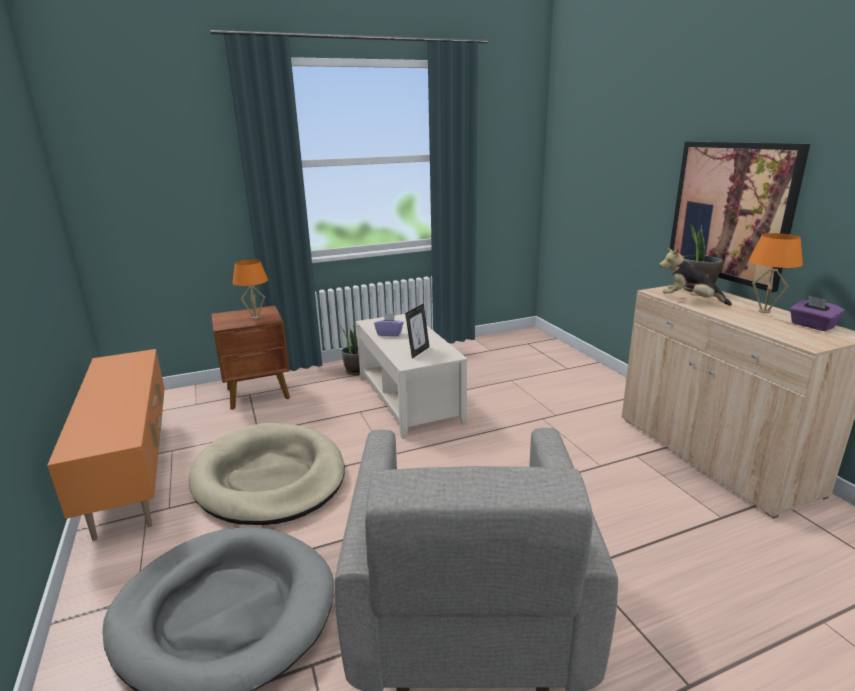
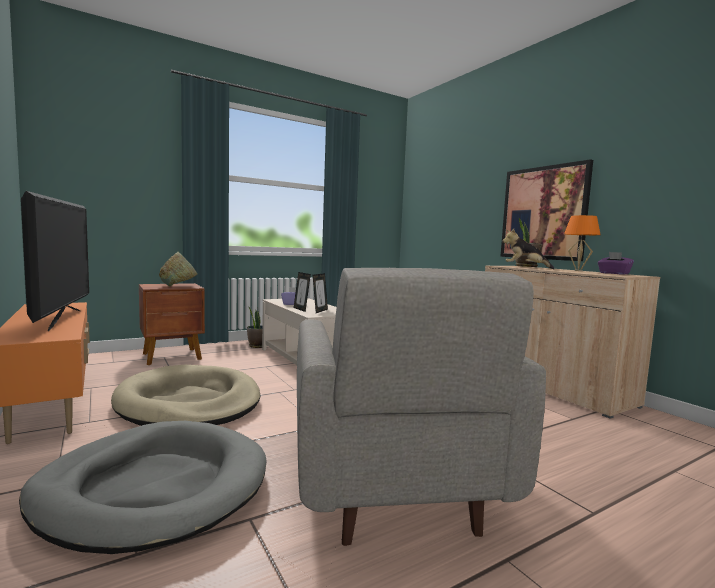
camera: 10 degrees left, 15 degrees down
orange table lamp [233,260,268,319] -> green bowl [159,252,198,287]
none -> television [21,191,89,331]
none -> picture frame [293,272,311,312]

